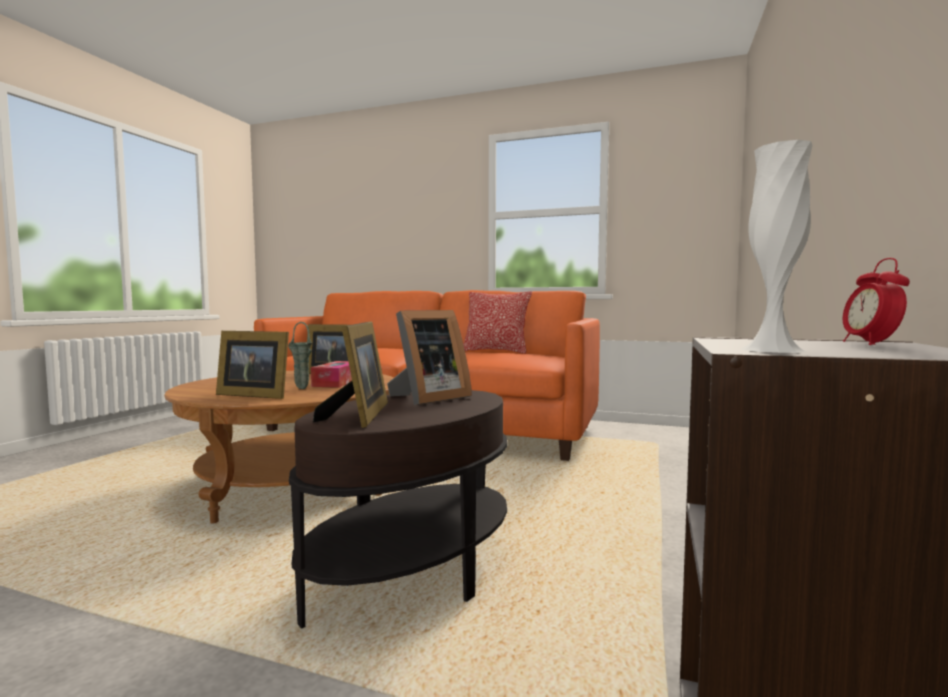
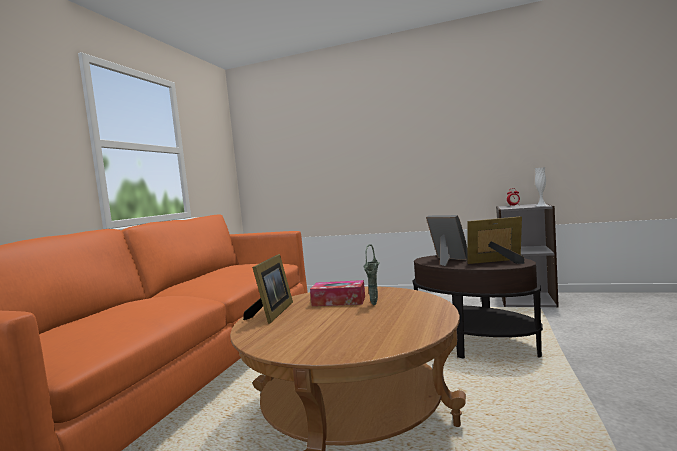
camera: 90 degrees left, 0 degrees up
picture frame [216,331,289,399] -> none
pillow [463,291,532,354] -> none

